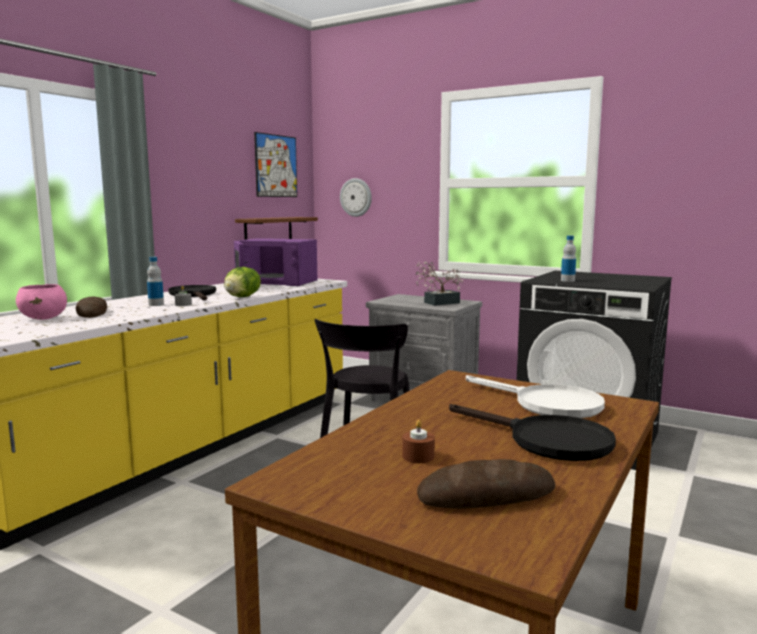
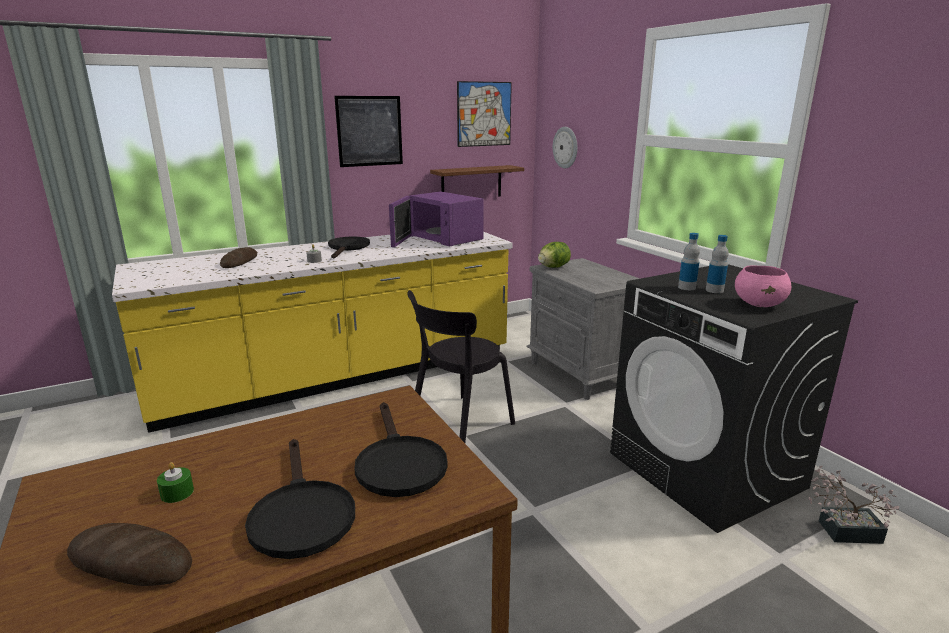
camera: 30 degrees right, 10 degrees up
pink bowl [16,284,67,320] -> pink bowl moved to [735,265,791,307]
bottle [147,257,164,306] -> bottle moved to [706,235,729,293]
lettuce [224,267,261,297] -> lettuce moved to [538,242,571,268]
brown candle [402,420,435,463] -> green candle [157,462,194,503]
potted plant [415,261,463,306] -> potted plant moved to [809,466,899,544]
white frying pan [466,375,605,418] -> black frying pan [354,402,448,497]
none -> picture [334,96,403,167]

